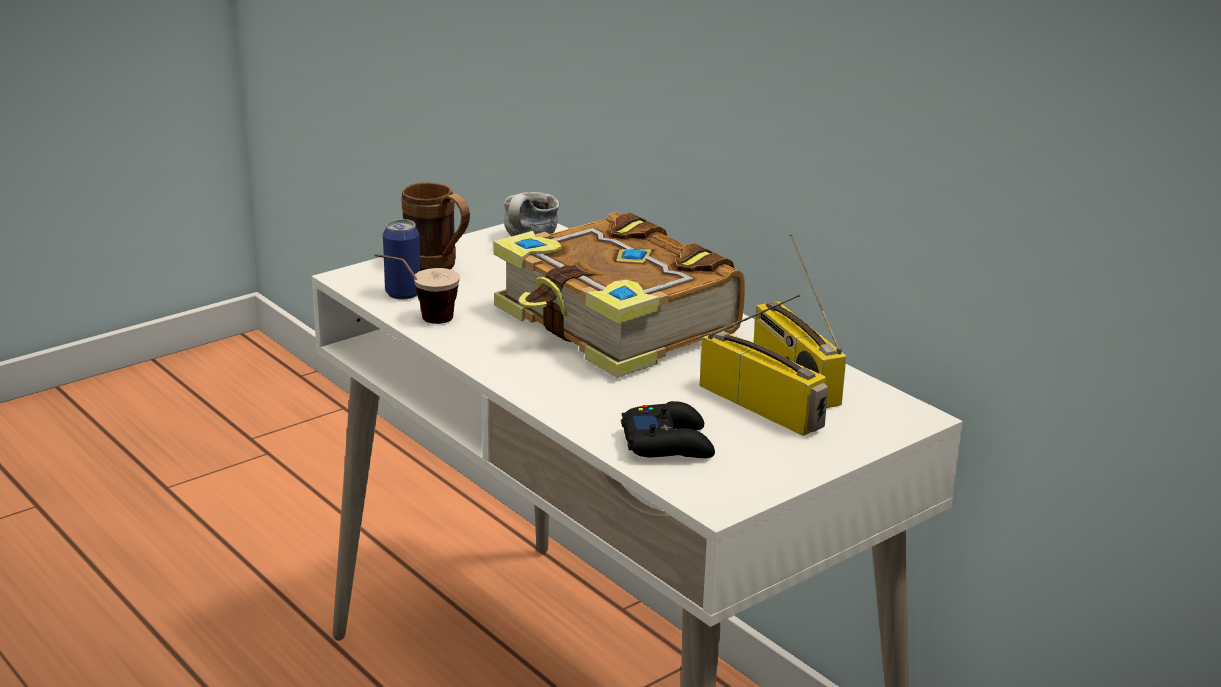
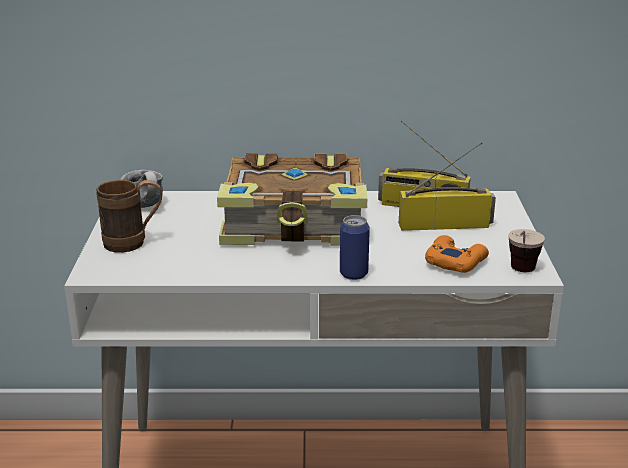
camera: 50 degrees left, 0 degrees up
cup [374,254,460,324] -> cup moved to [508,229,545,272]
can [383,219,421,300] -> can moved to [340,215,370,280]
black game controller [621,401,715,458] -> orange game controller [425,235,489,273]

